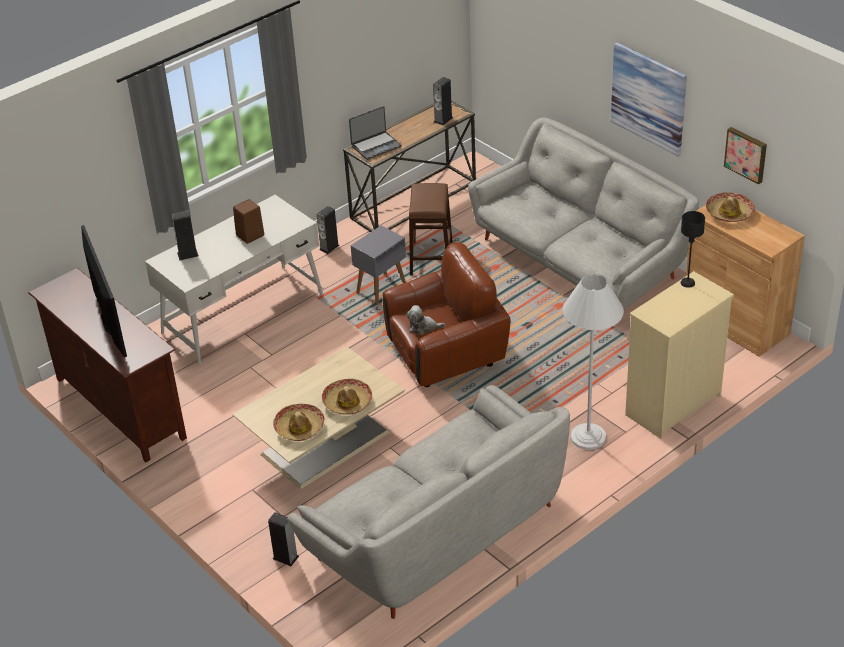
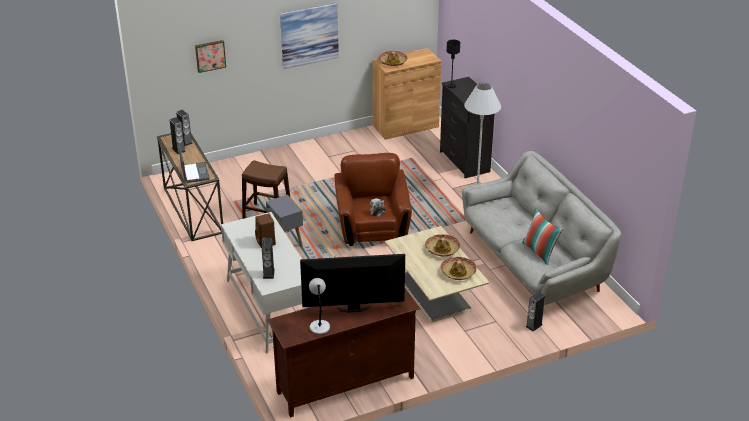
camera: 75 degrees left, 5 degrees down
speaker [317,206,340,254] -> speaker moved to [169,117,186,154]
grey sofa [468,118,699,309] -> none
beige dresser [625,271,734,439] -> black dresser [440,77,494,178]
picture [724,127,767,184] -> picture moved to [195,40,226,73]
none -> grey table lamp [309,278,330,334]
none -> pillow [522,208,563,265]

